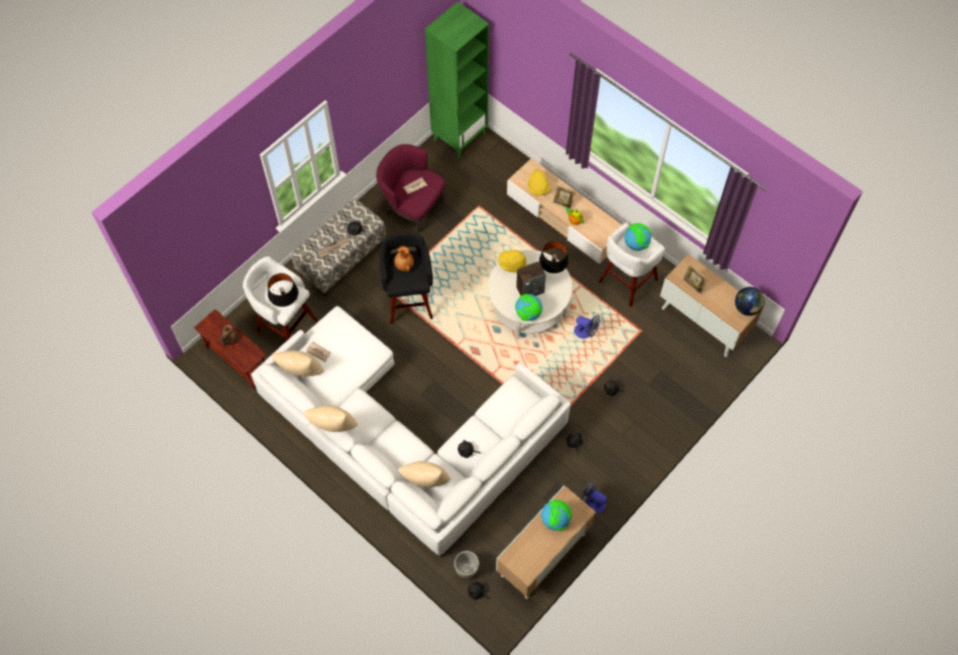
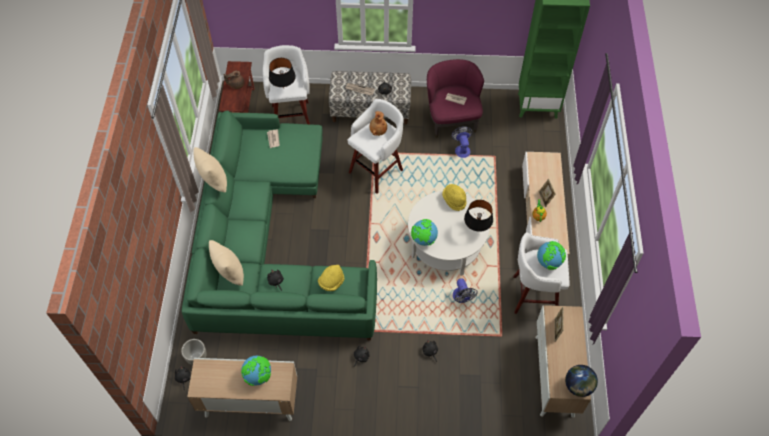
camera: 50 degrees right, 5 degrees down
white sofa [251,306,571,557] -> green sofa [182,111,377,341]
beige pillow [271,350,324,377] -> none
black stool [379,232,433,324] -> white stool [348,99,404,194]
speaker [516,261,546,296] -> none
yellow hat [528,169,551,196] -> yellow hat moved to [318,265,345,291]
fan [581,480,607,513] -> fan moved to [451,126,473,158]

